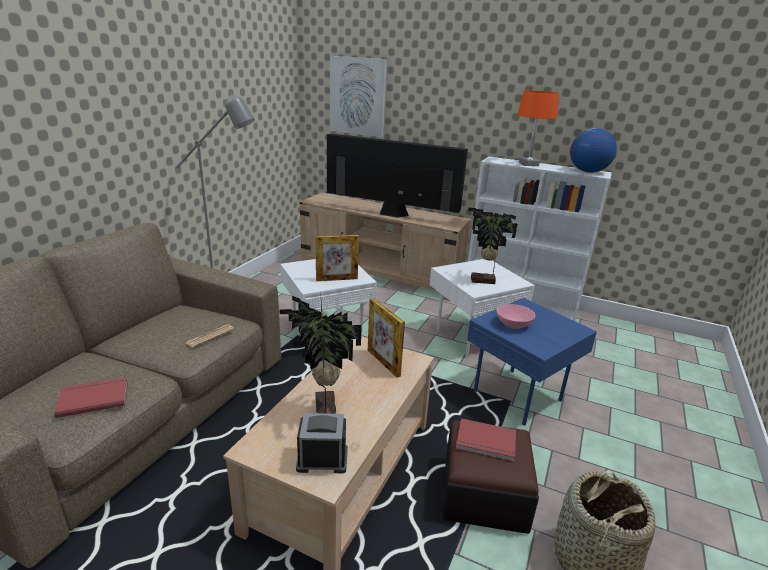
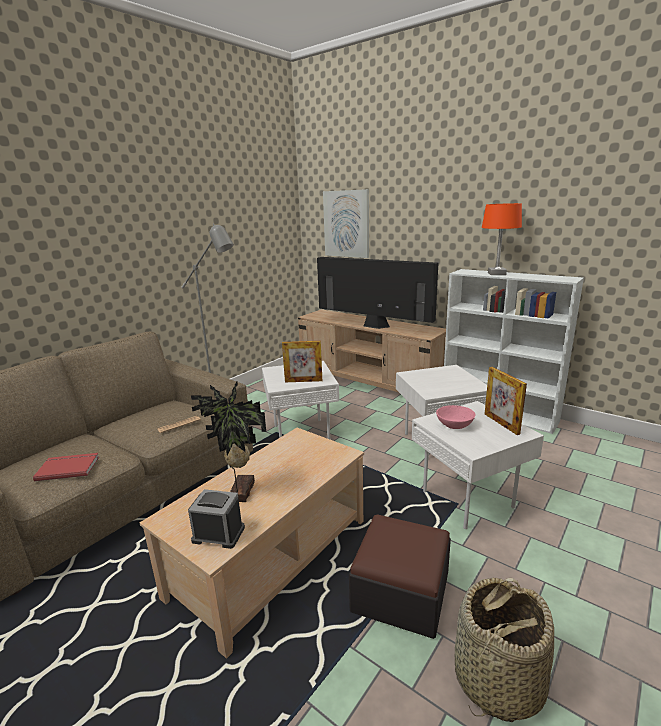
camera: 15 degrees right, 5 degrees down
picture frame [368,298,405,378] -> picture frame moved to [485,367,527,435]
red book [456,418,516,462] -> none
blue side table [467,298,597,426] -> white side table [412,401,544,529]
potted plant [468,208,517,284] -> none
globe [570,128,617,173] -> none

